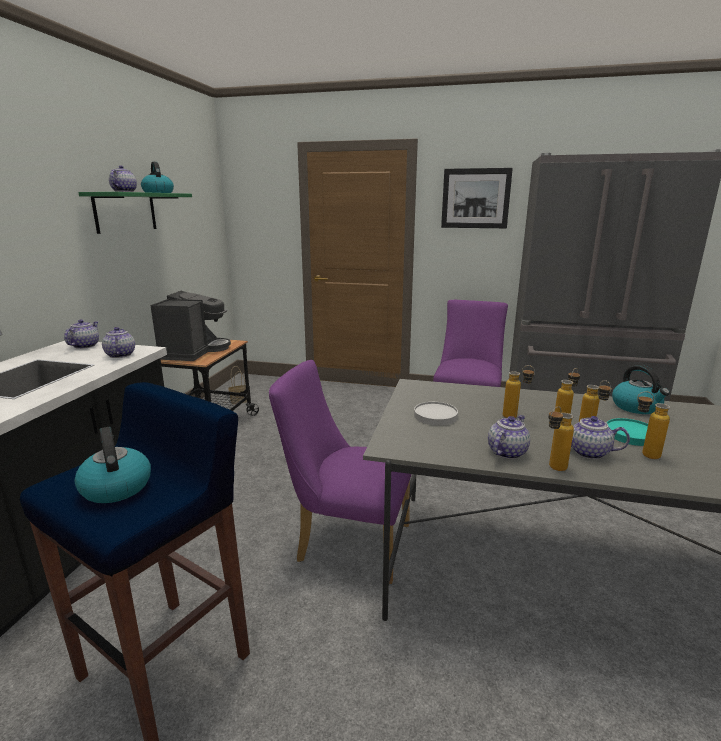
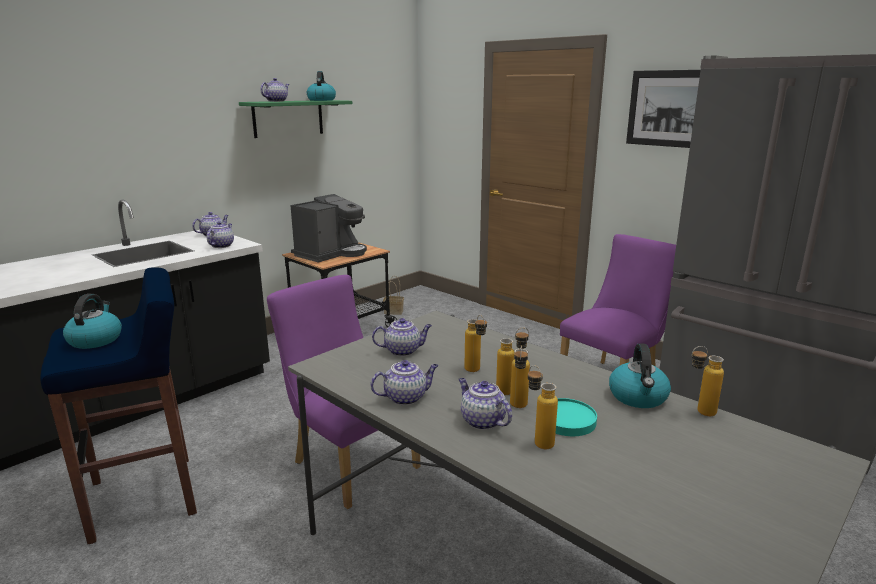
camera: 30 degrees right, 0 degrees up
white plate [414,402,458,426] -> teapot [372,318,432,356]
bottle [548,406,574,471] -> bottle moved to [692,346,724,416]

